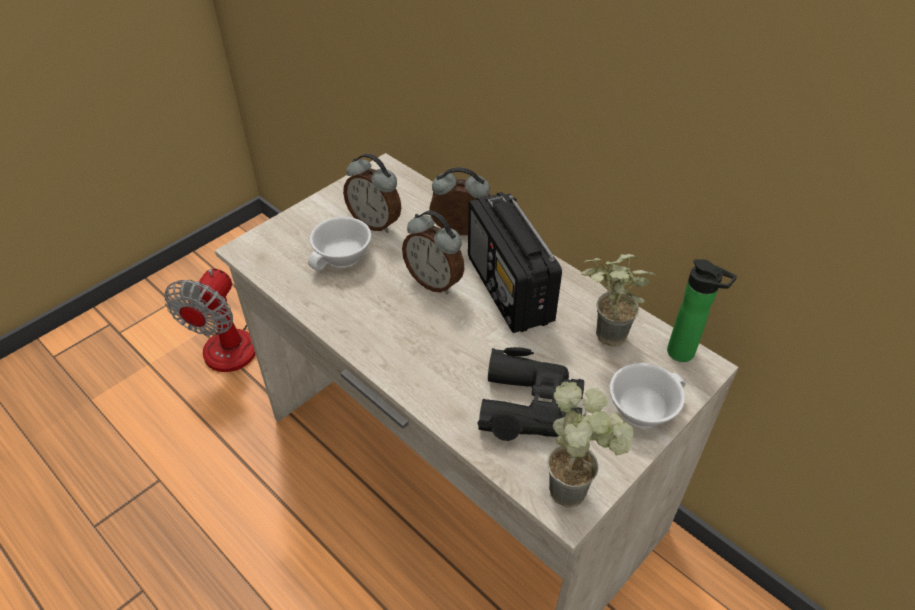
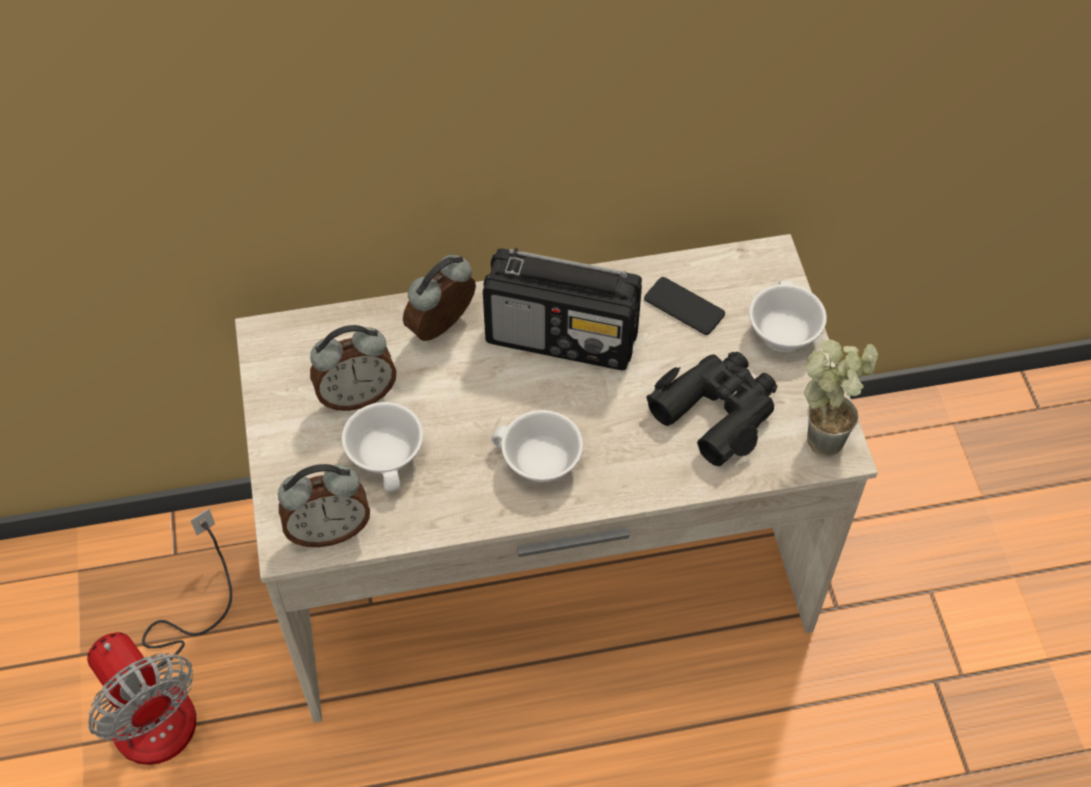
camera: 55 degrees left, 10 degrees up
alarm clock [402,211,464,294] -> alarm clock moved to [278,464,370,547]
potted plant [581,254,656,347] -> phone [644,277,725,335]
bottle [667,259,737,362] -> none
none -> white cup [491,410,583,482]

